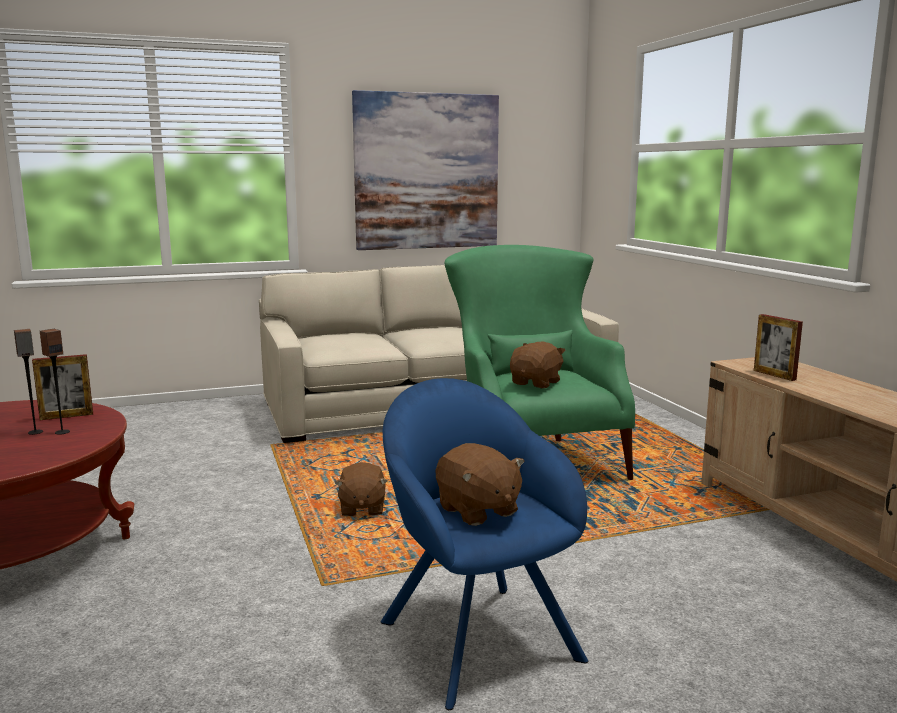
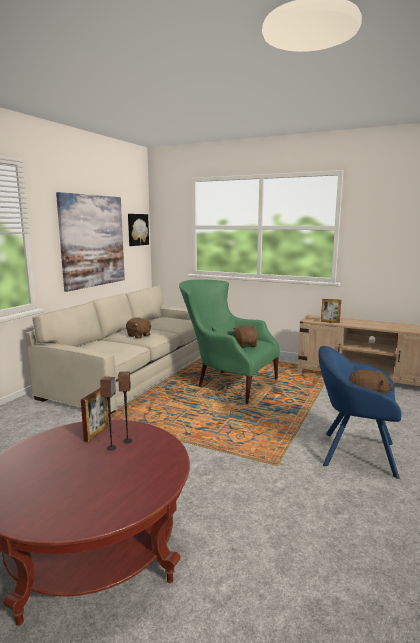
camera: 45 degrees left, 0 degrees up
brown plush toy [335,462,387,516] -> brown plush toy moved to [126,317,151,339]
none -> picture [128,214,149,246]

